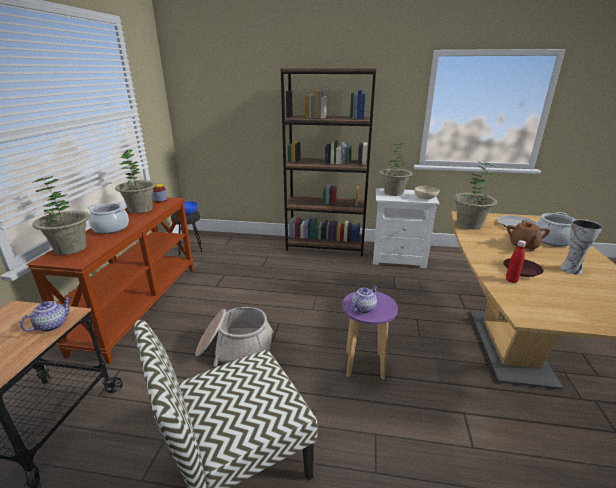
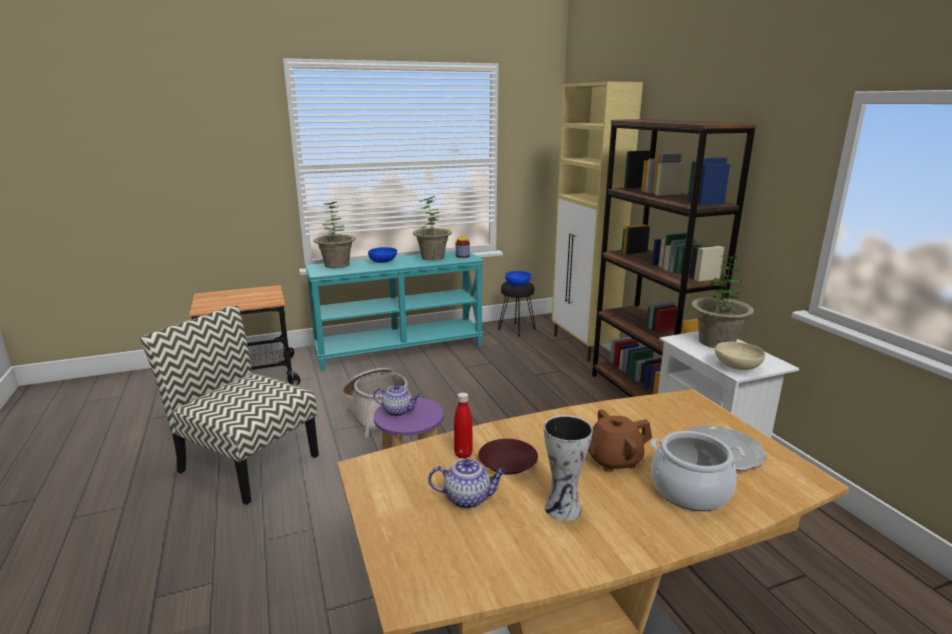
camera: 60 degrees right, 5 degrees down
teapot [20,297,71,332] -> teapot moved to [428,459,506,508]
brown console table [26,197,194,364] -> turquoise console table [305,251,484,371]
cooking pot [87,203,129,234] -> blue bowl [368,247,397,263]
potted plant [452,163,498,230] -> none
none -> beige cabinet [552,82,643,362]

